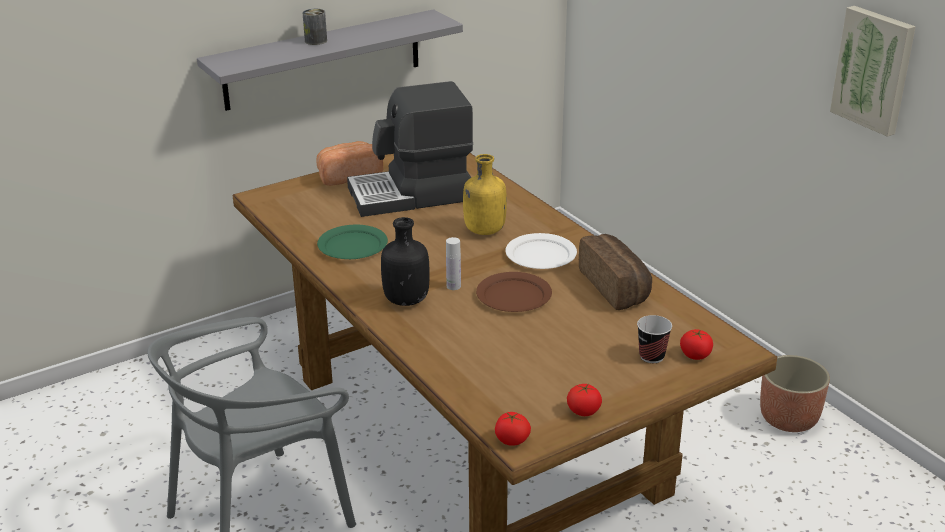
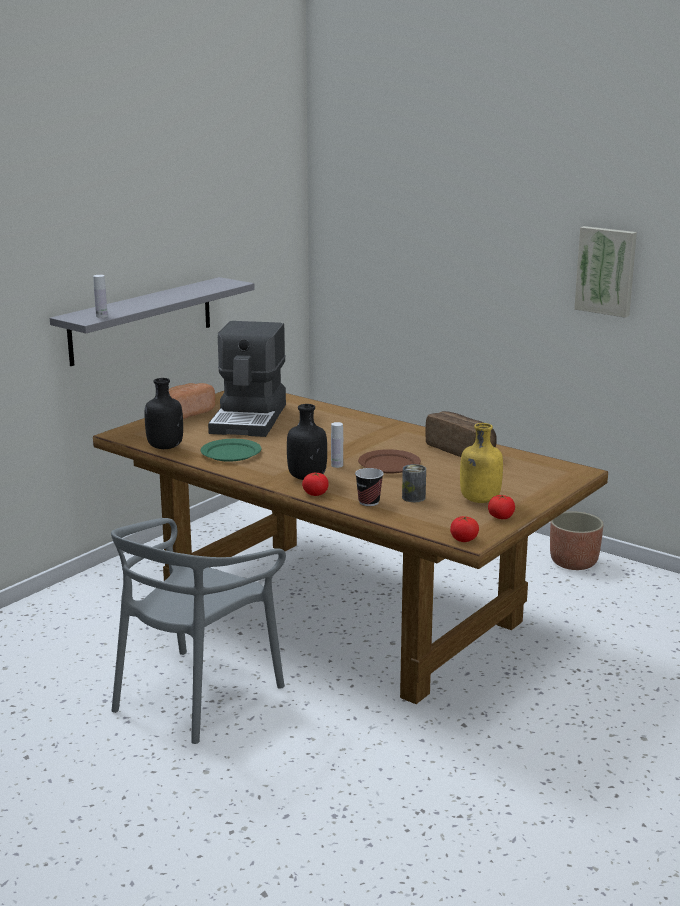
camera: 20 degrees left, 10 degrees down
can [303,9,327,45] -> can moved to [402,464,426,502]
coffee machine [347,81,473,217] -> coffee machine turned 45 degrees counterclockwise [208,321,286,437]
yellow bottle [463,154,507,235] -> yellow bottle moved to [460,423,503,503]
white plate [505,233,577,269] -> none
cup [637,315,672,363] -> cup moved to [355,468,384,506]
tomato [680,329,713,360] -> tomato moved to [302,472,329,496]
none -> white bottle [93,275,108,318]
none -> black bottle [145,378,183,449]

